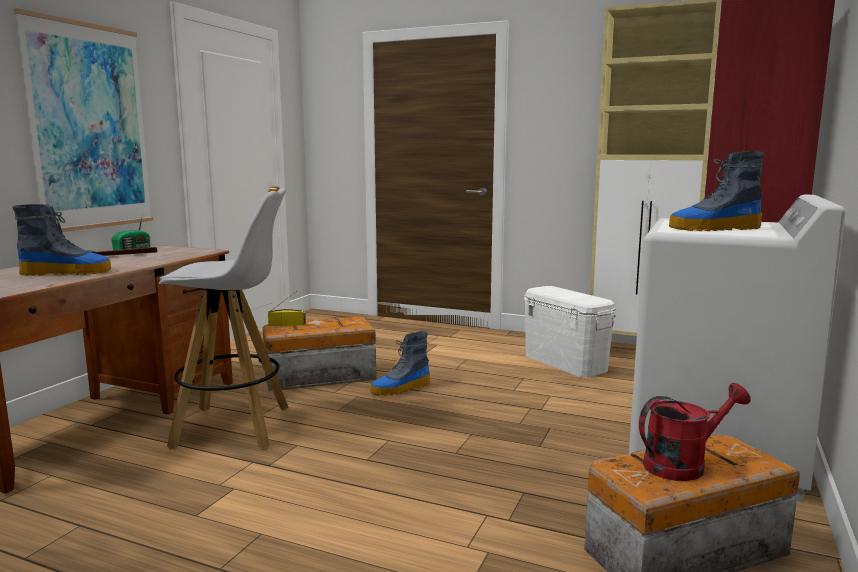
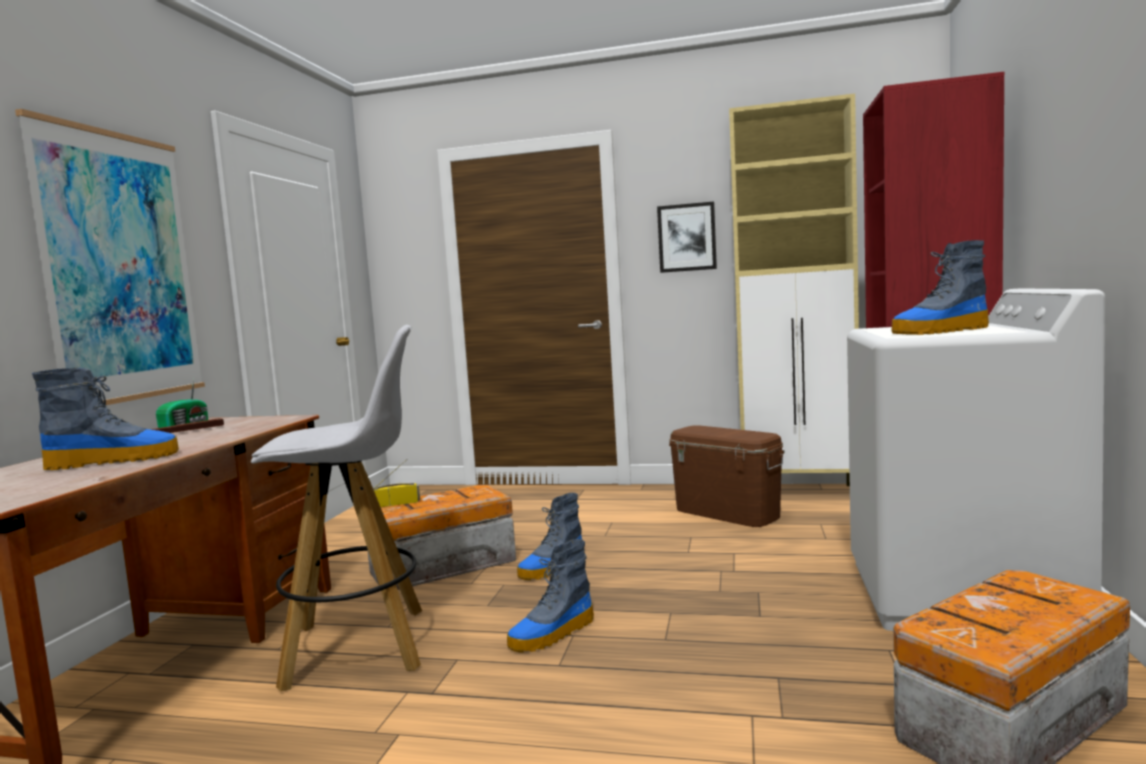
camera: 10 degrees left, 5 degrees down
white storage box [524,286,615,377] -> brown storage box [669,425,785,527]
red watering can [639,383,750,481] -> none
none -> boot [507,539,594,653]
none -> picture [657,201,717,273]

